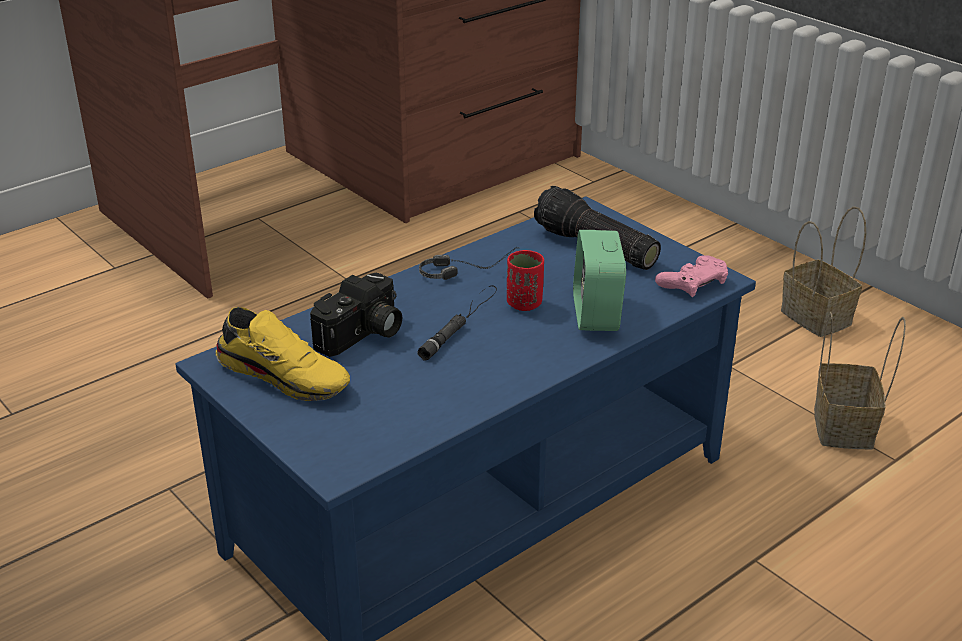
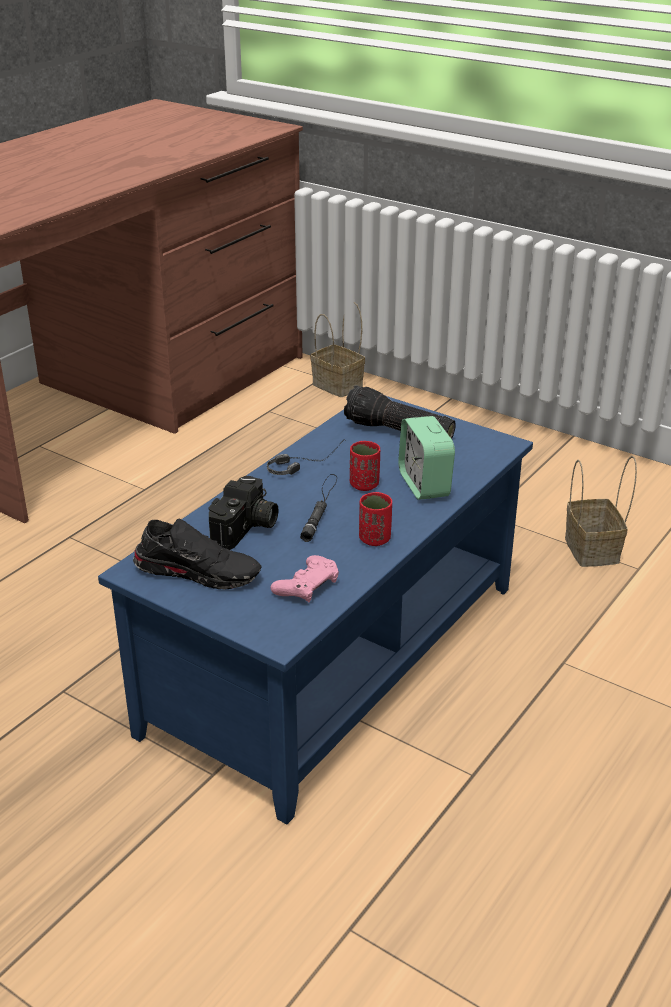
camera: 15 degrees left, 0 degrees up
yellow shoe [216,307,350,401] -> black shoe [133,519,262,590]
pink game controller [655,255,728,297] -> pink game controller moved to [271,555,339,602]
basket [781,206,866,337] -> basket moved to [311,302,365,397]
none -> red cup [359,492,392,546]

